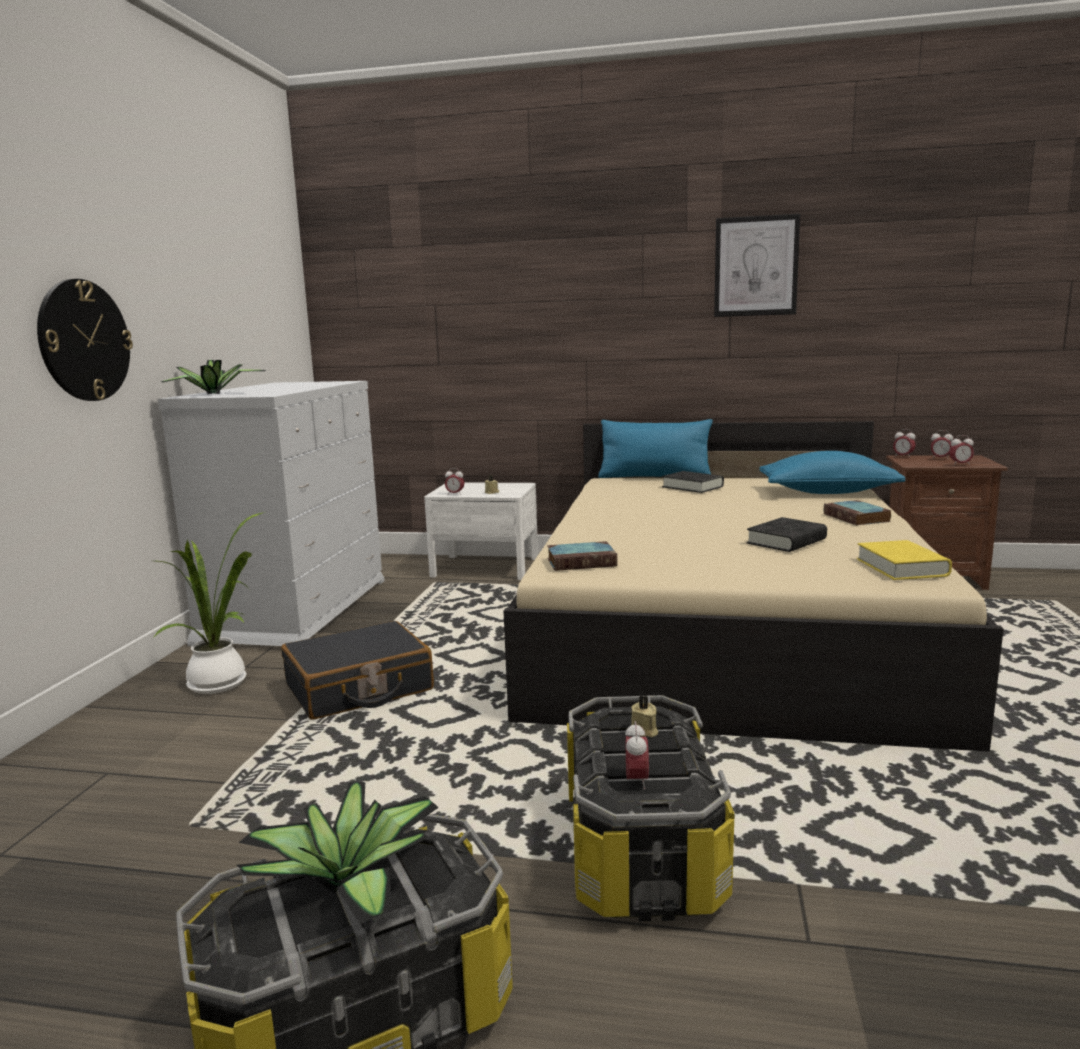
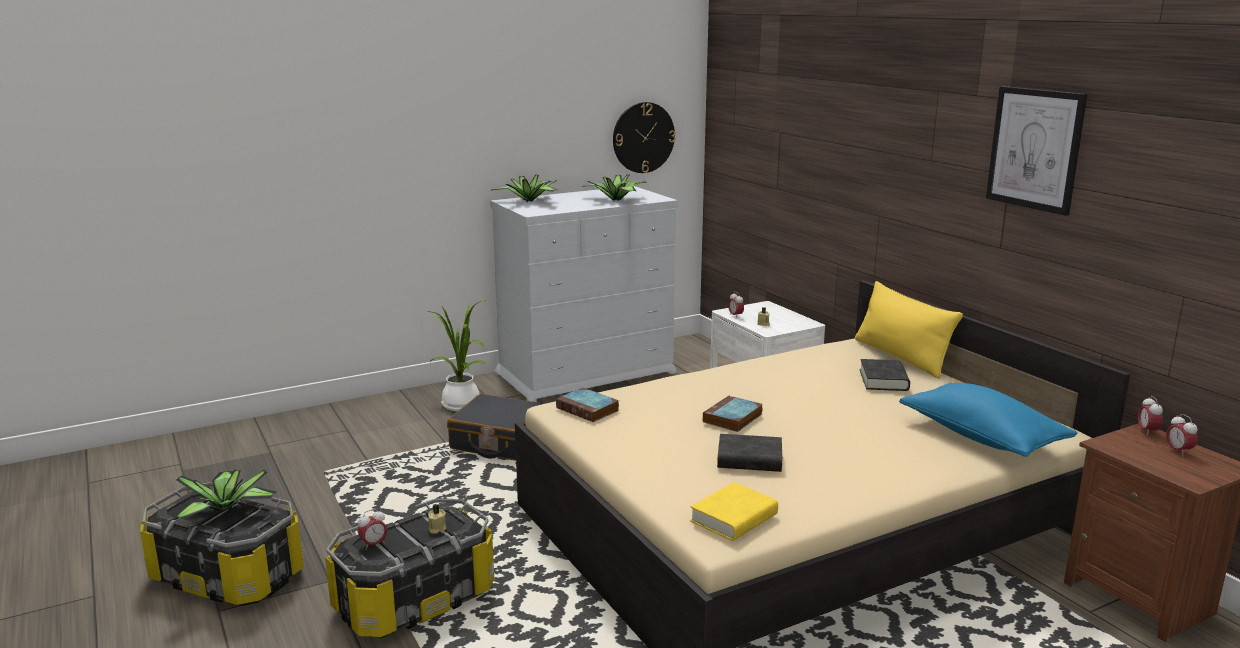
camera: 50 degrees right, 5 degrees up
wall clock [37,279,133,401] -> wall clock moved to [613,102,676,173]
blue pillow [598,419,713,478] -> yellow pillow [855,281,963,378]
book [824,500,892,525] -> book moved to [703,396,763,432]
alarm clock [949,435,974,465] -> none
none -> potted plant [582,174,647,201]

